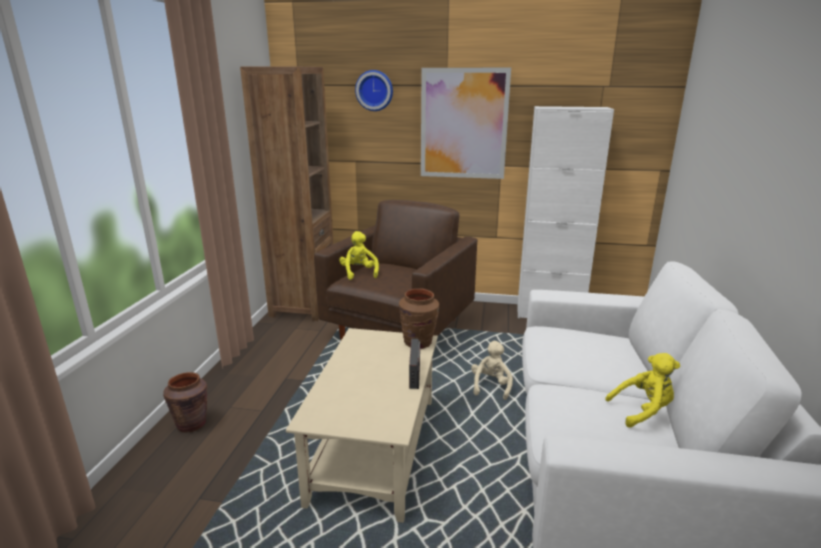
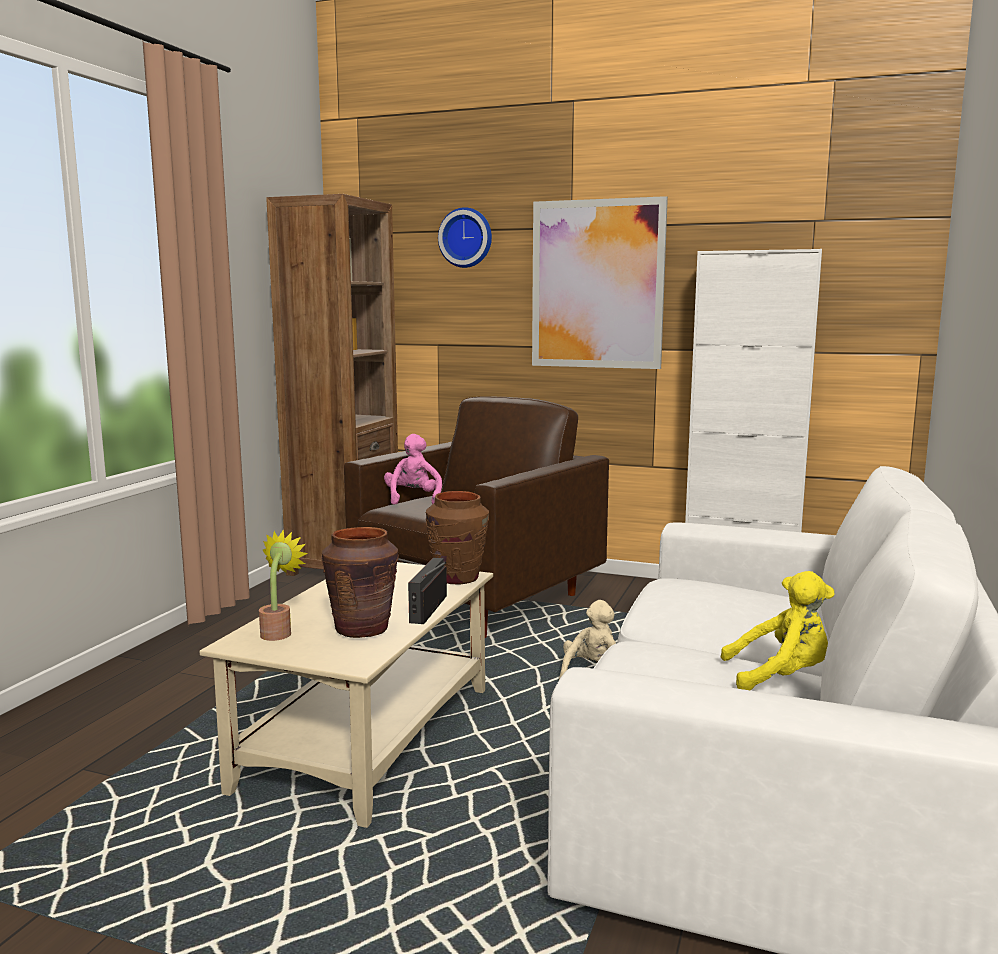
camera: 10 degrees right, 10 degrees down
brown vase [163,372,207,433] -> brown vase moved to [321,527,399,638]
yellow plush toy [339,231,379,280] -> pink plush toy [384,434,442,505]
none -> potted plant [259,529,308,641]

